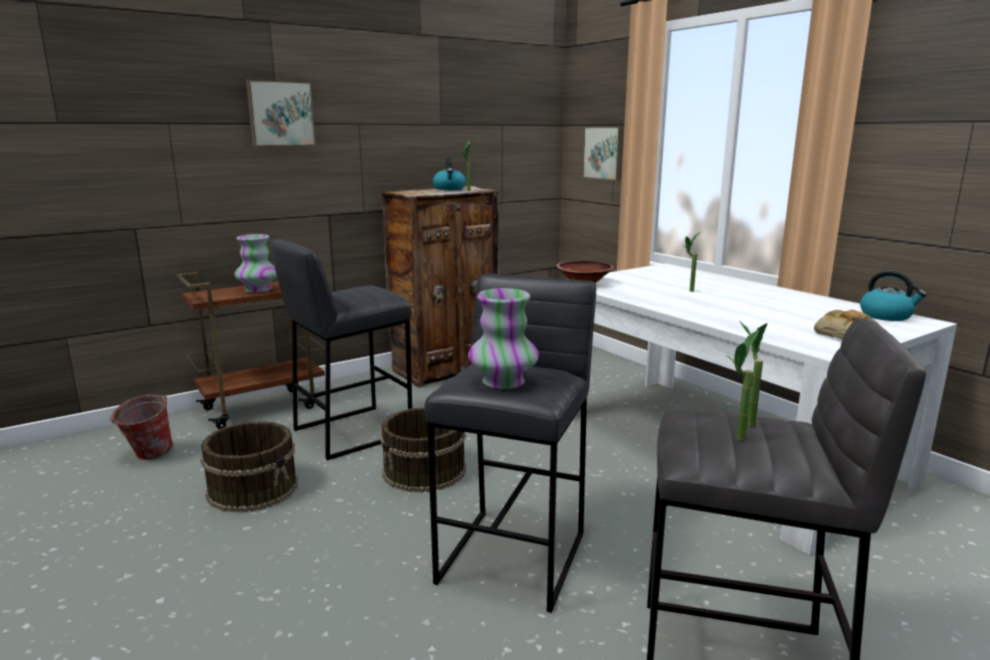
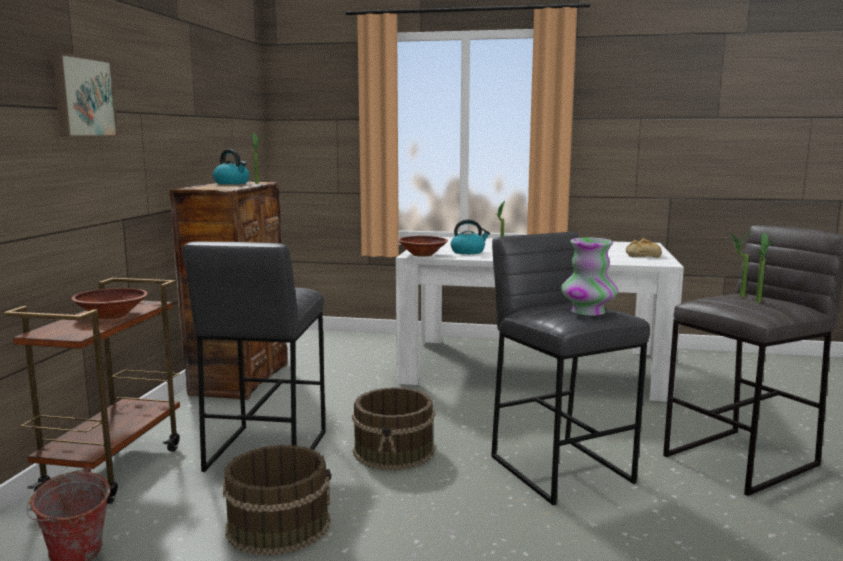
camera: 45 degrees left, 5 degrees down
vase [234,234,277,293] -> brown bowl [72,288,147,319]
picture [582,126,624,181] -> none
kettle [860,271,927,321] -> kettle moved to [451,219,490,254]

